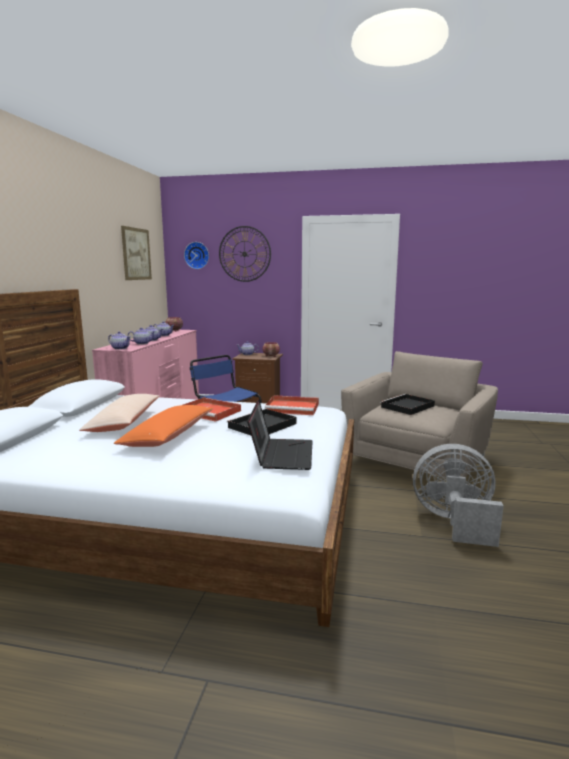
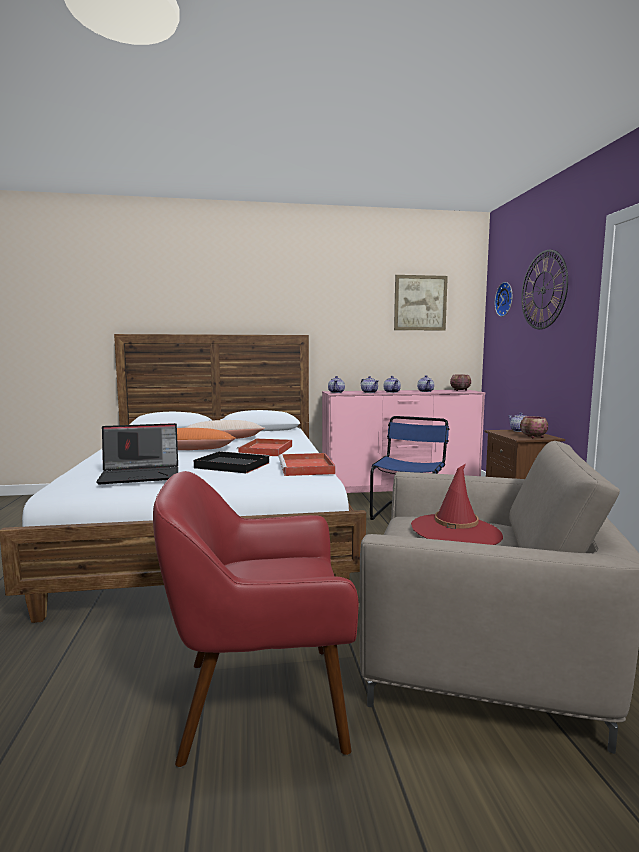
camera: 70 degrees right, 5 degrees down
black tray [380,394,435,415] -> red hat [411,464,503,545]
grey fan [413,444,504,547] -> red armchair [153,471,359,767]

